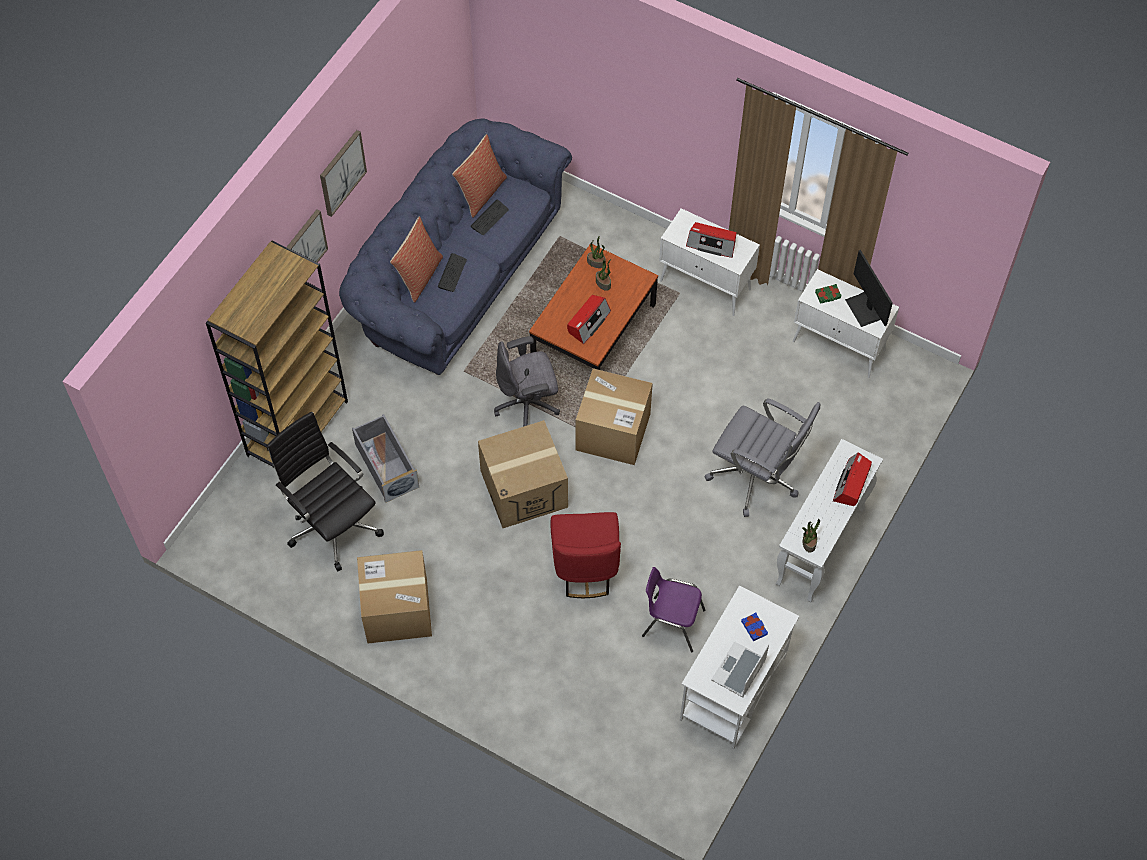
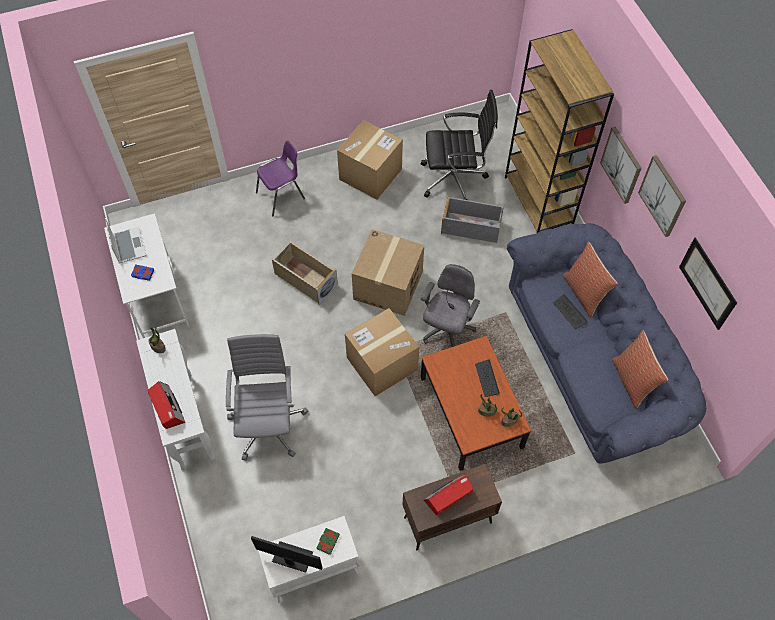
camera: 130 degrees right, 0 degrees up
keyboard [471,200,509,235] -> keyboard moved to [475,359,500,397]
red chair [551,512,621,598] -> beige storage box [272,241,338,305]
radio [567,295,611,344] -> none
purple chair [642,567,706,652] -> purple chair moved to [256,140,305,216]
white cabinet [659,208,760,316] -> brown cabinet [403,464,502,551]
grey office chair [704,398,820,517] -> grey office chair turned 105 degrees clockwise [226,334,308,461]
none -> picture [679,237,737,330]

